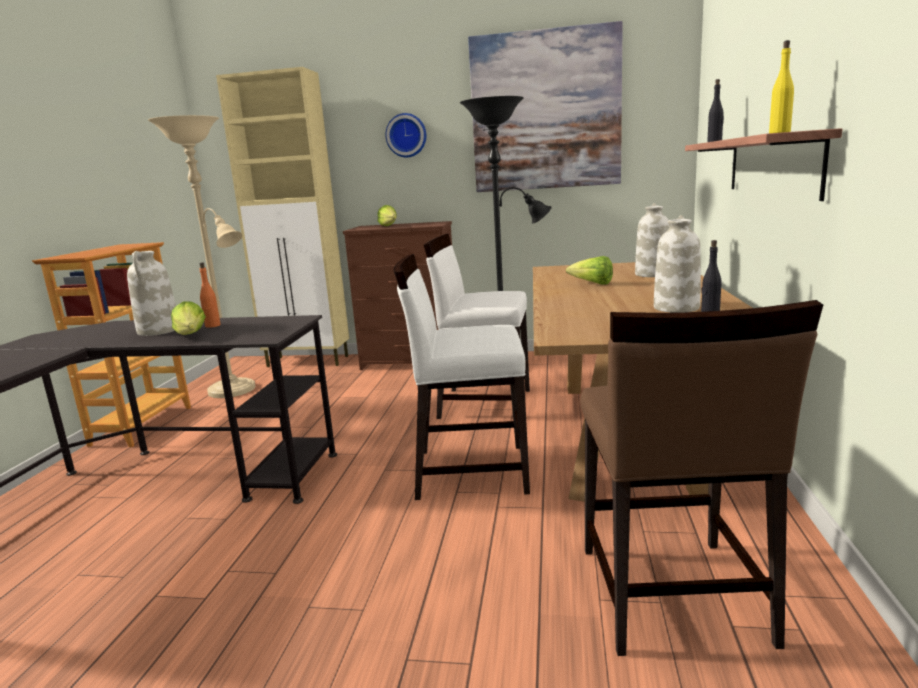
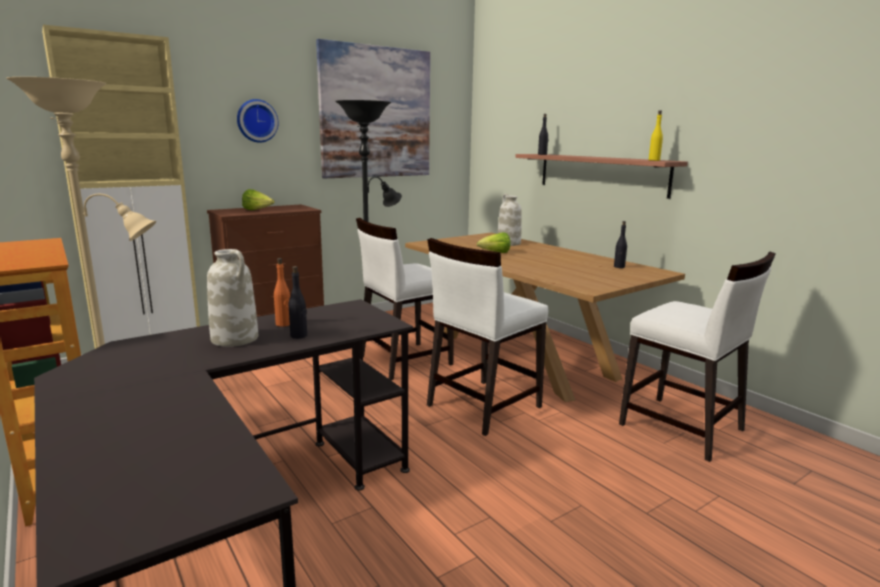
camera: 45 degrees left, 0 degrees up
lettuce [171,301,206,335] -> black bottle [289,266,307,339]
brown chair [580,300,823,656] -> white chair [619,251,776,462]
white vase [654,215,701,313] -> none

